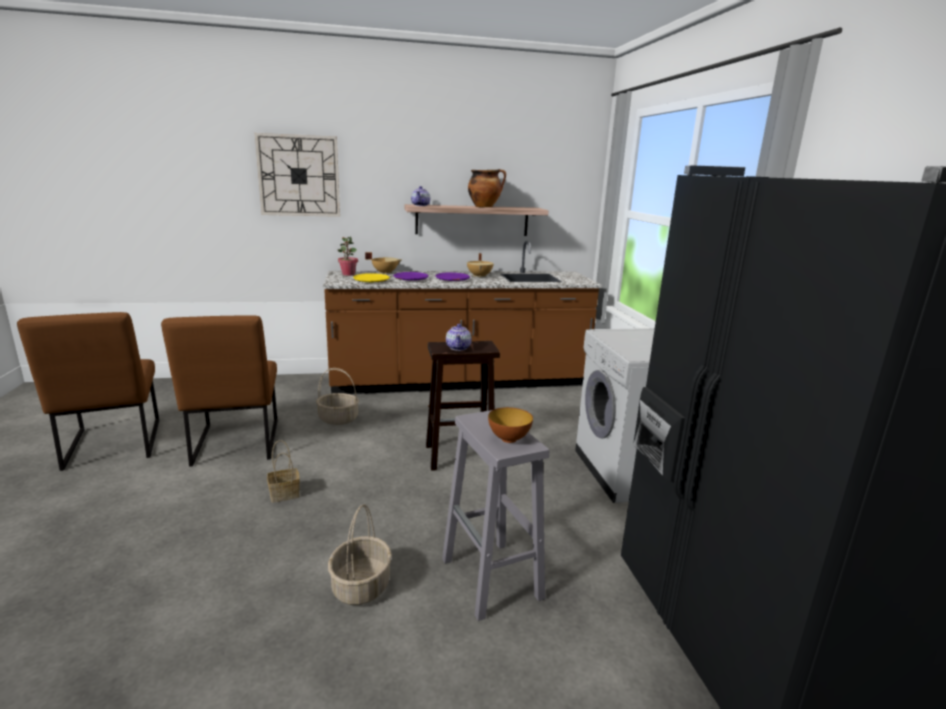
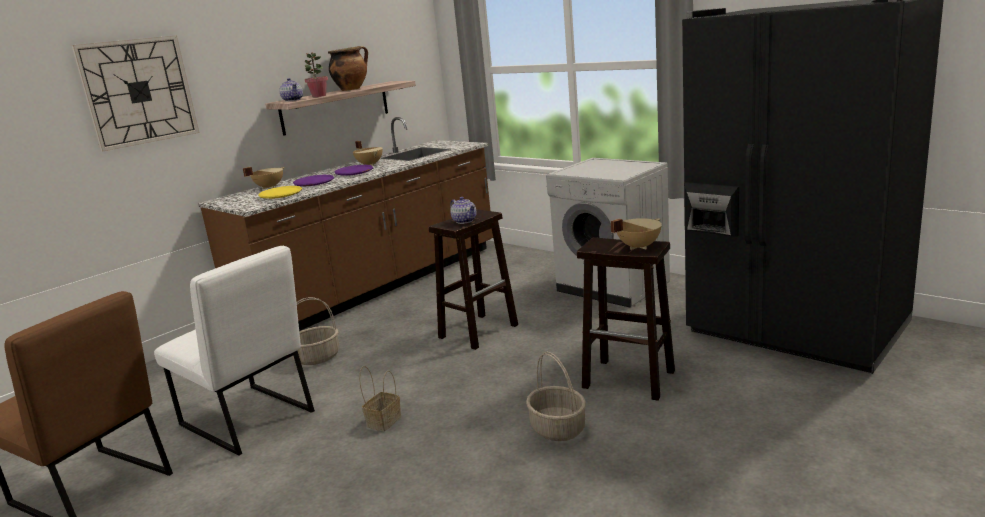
camera: 35 degrees left, 0 degrees up
brown chair [161,315,278,467] -> white chair [154,246,315,456]
potted plant [338,236,358,276] -> potted plant moved to [305,53,328,97]
grey stool [442,410,549,621] -> brown stool [577,237,675,401]
bowl [488,407,533,443] -> beige cooking pot [611,218,662,250]

